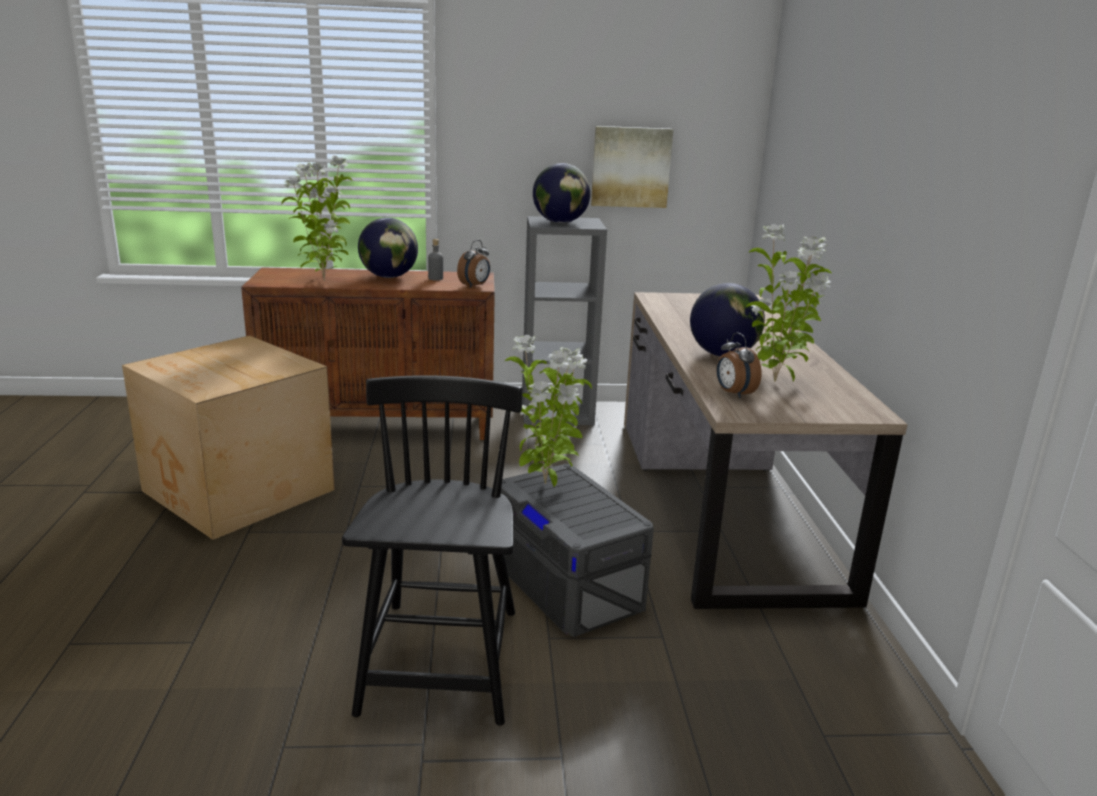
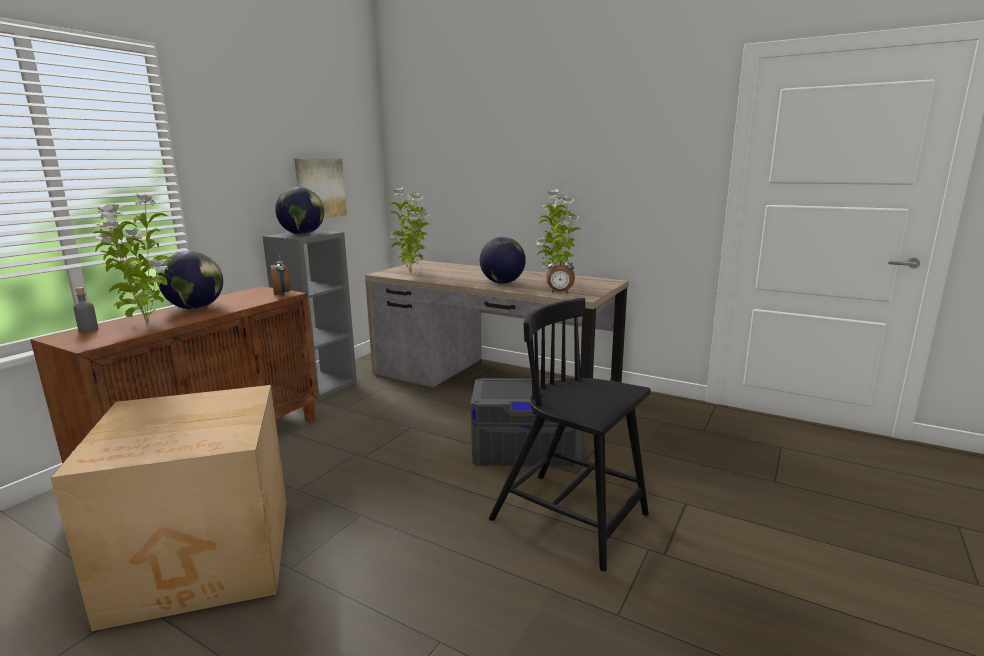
camera: 55 degrees left, 5 degrees down
grey bottle [428,239,443,281] -> grey bottle moved to [73,287,98,333]
potted plant [505,335,592,487] -> potted plant moved to [389,187,429,274]

